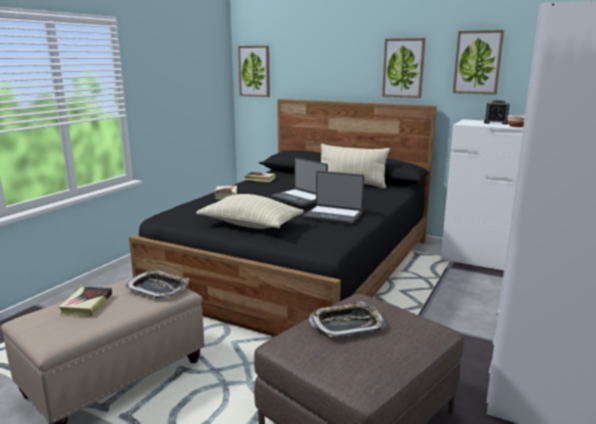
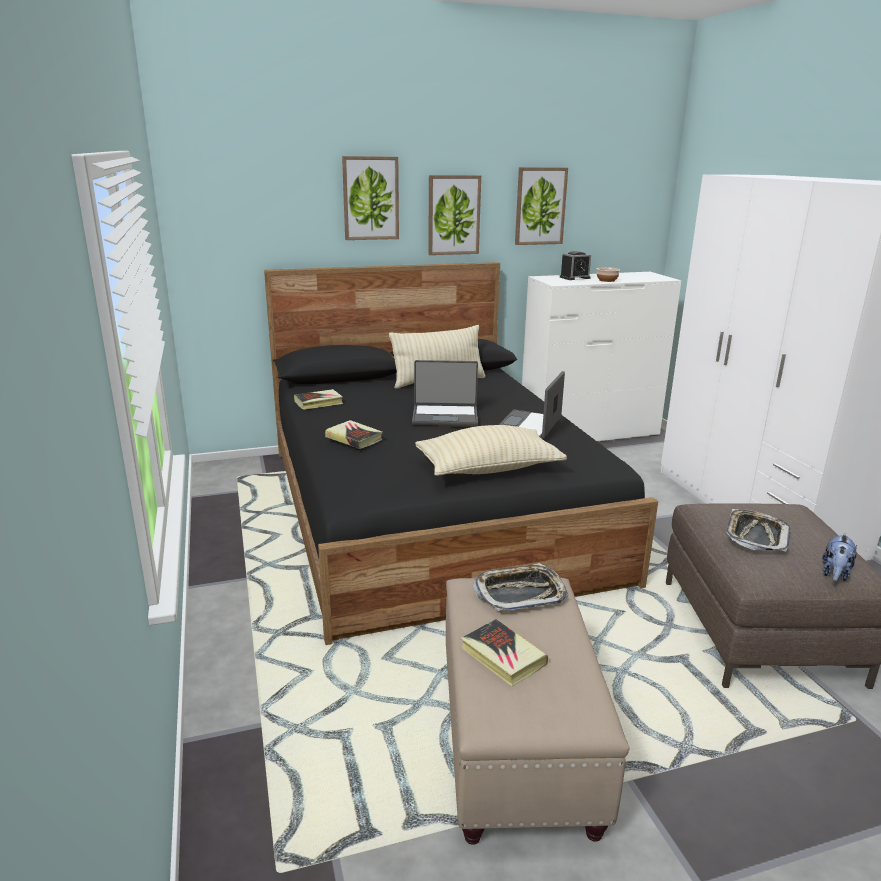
camera: 45 degrees left, 5 degrees up
picture [238,46,270,97] -> picture moved to [342,156,399,240]
laptop [303,171,364,225] -> laptop turned 135 degrees clockwise [499,371,565,439]
none -> plush toy [822,533,857,581]

